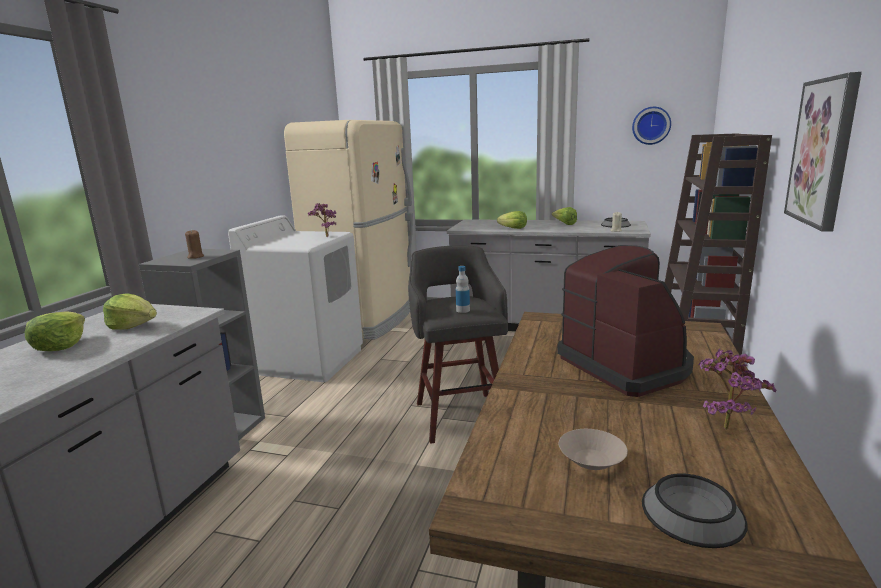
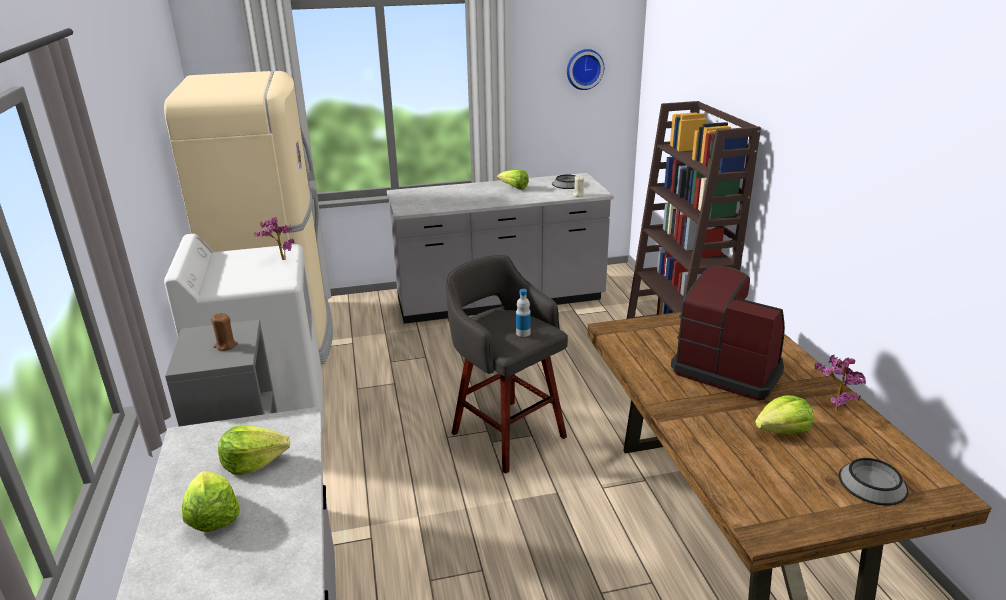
camera: 30 degrees left, 10 degrees up
lettuce [497,211,527,229] -> lettuce moved to [755,395,814,434]
beige bowl [559,429,628,470] -> none
picture [784,72,862,232] -> none

